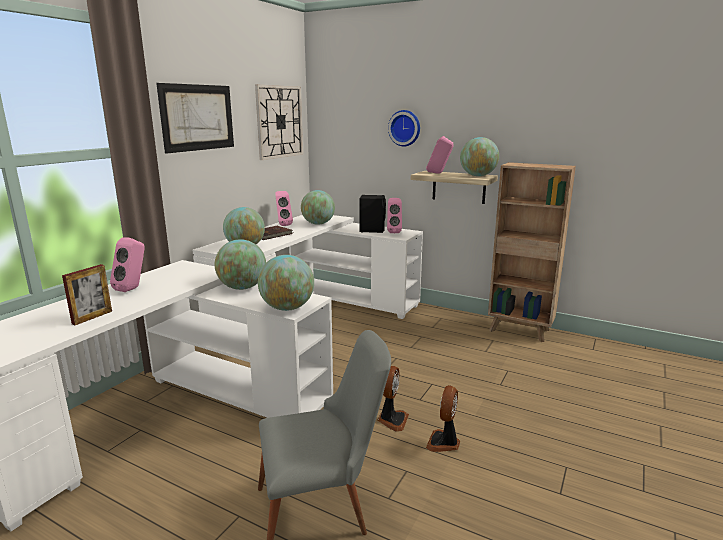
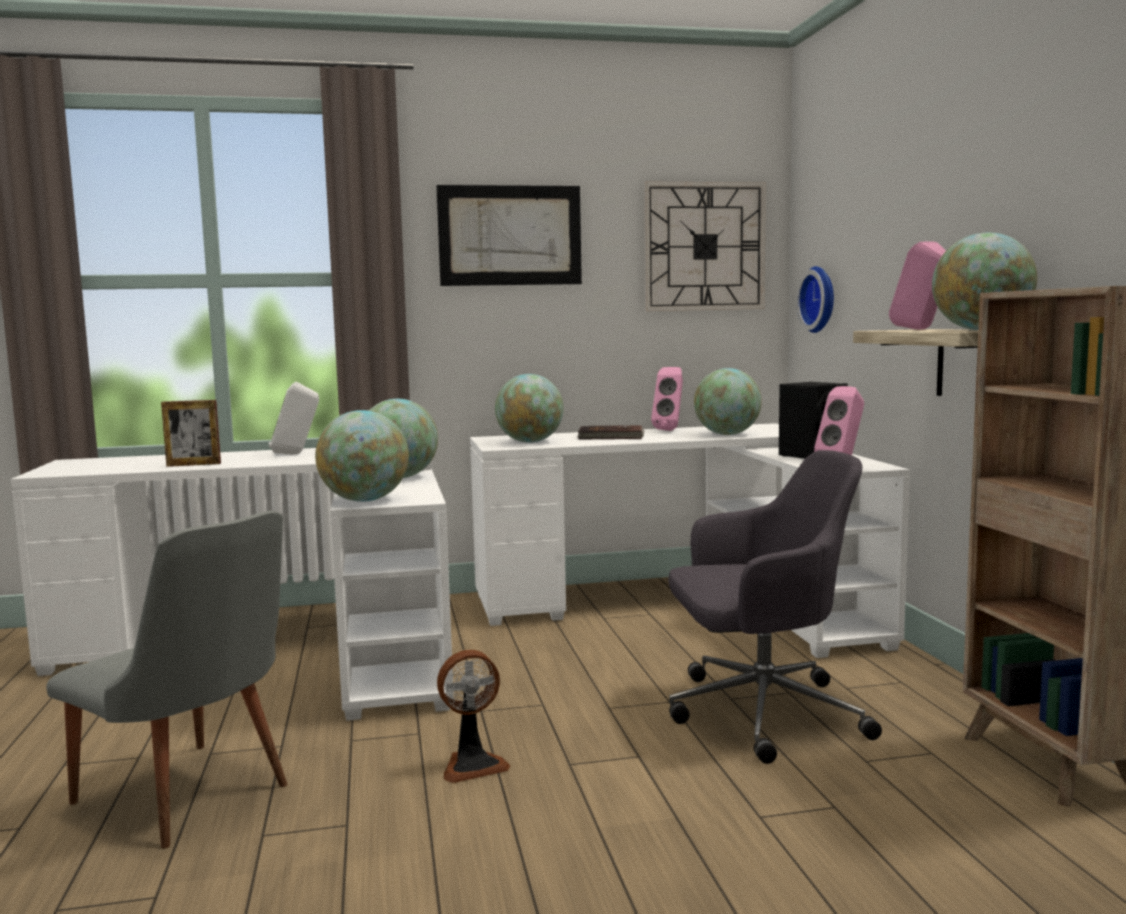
camera: 50 degrees right, 10 degrees down
pink speaker [110,237,145,292] -> white speaker [269,382,319,455]
wall clock [388,110,420,147] -> wall clock moved to [796,266,834,333]
fan [426,385,460,452] -> none
none -> grey office chair [668,450,882,764]

